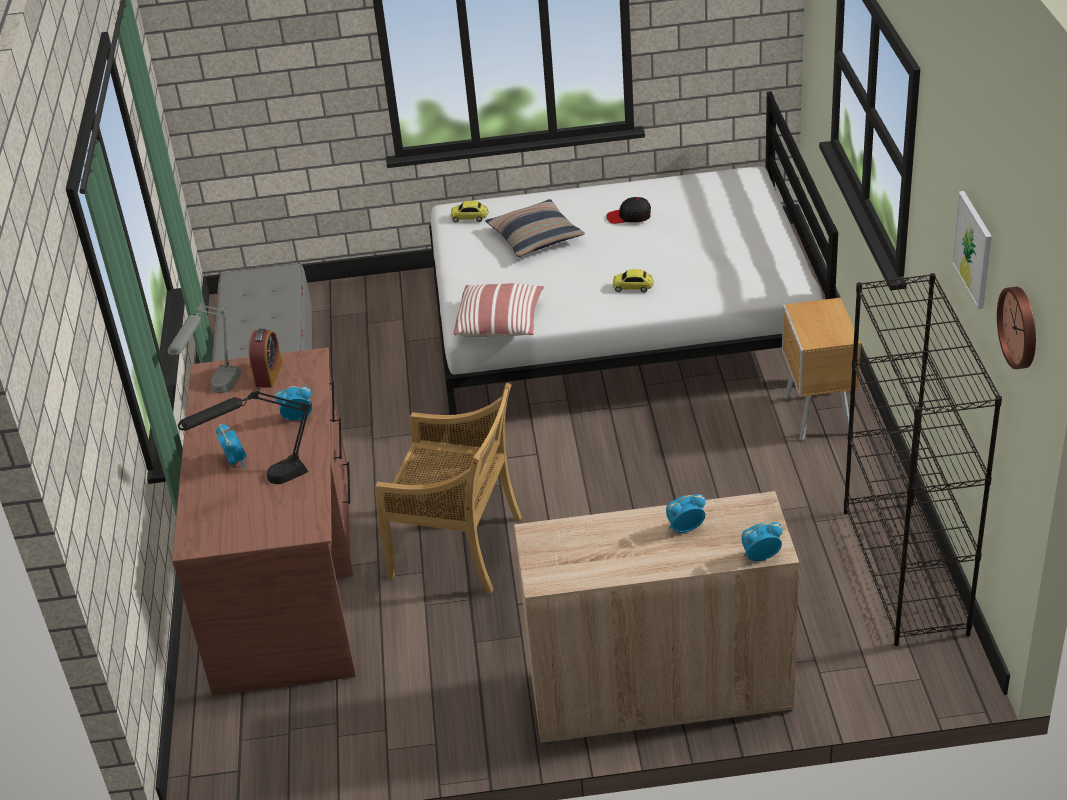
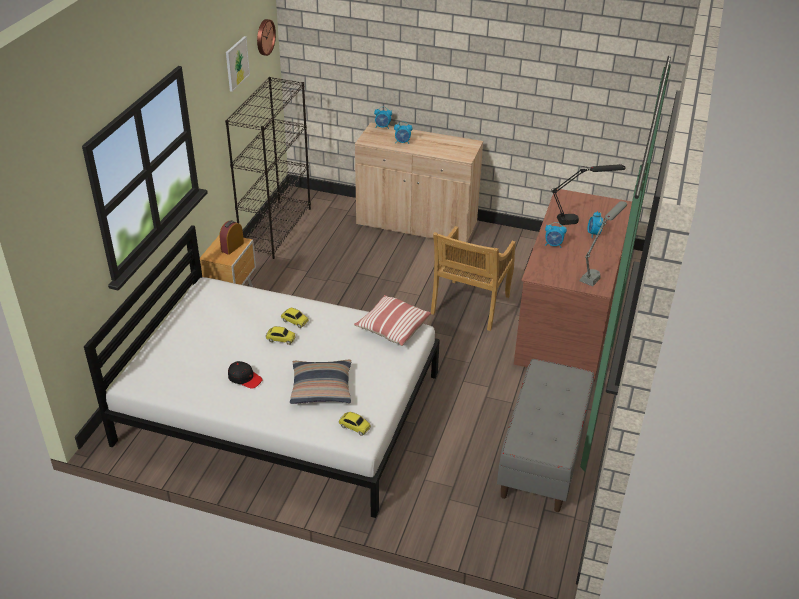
camera: 160 degrees left, 0 degrees up
alarm clock [249,329,282,387] -> alarm clock moved to [219,220,244,255]
beige chair [375,383,522,593] -> beige chair turned 105 degrees counterclockwise [431,226,516,331]
none -> toy car [266,326,296,345]

